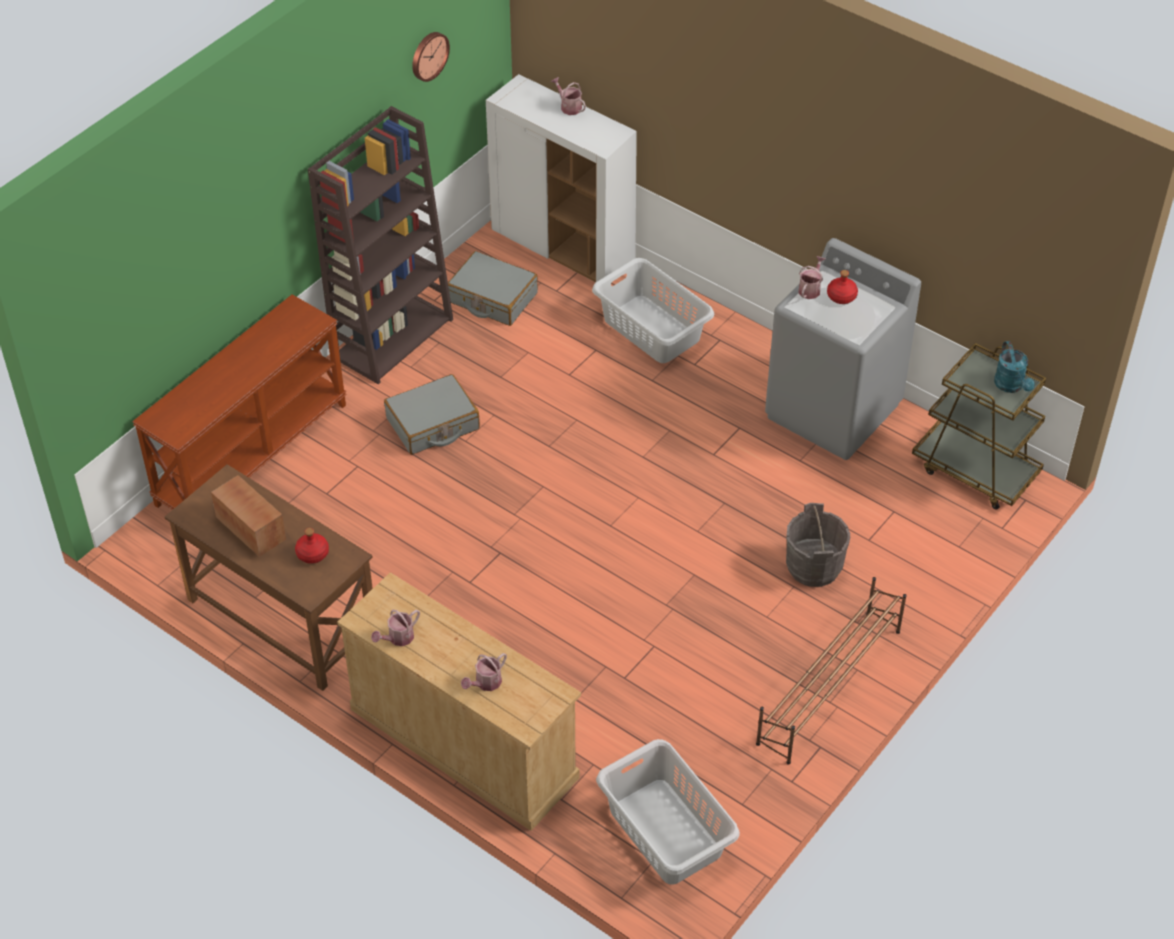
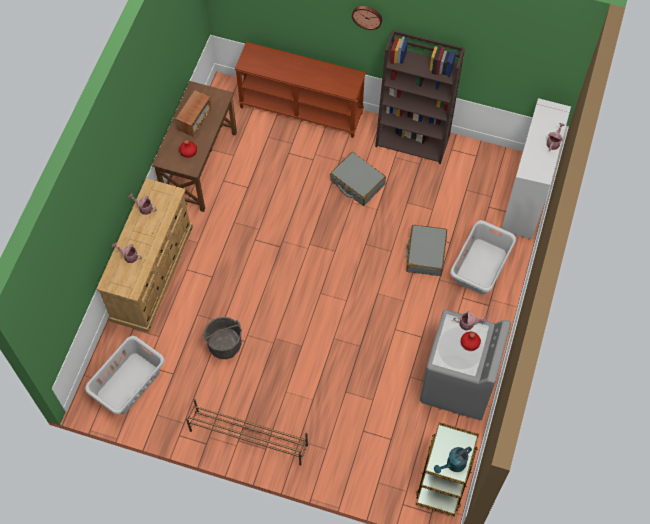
camera: 70 degrees right, 15 degrees up
wall clock [412,32,450,82] -> wall clock moved to [352,6,382,30]
grey suitcase [448,251,538,326] -> grey suitcase moved to [406,225,447,276]
grey bucket [786,503,850,587] -> grey bucket moved to [202,316,242,359]

